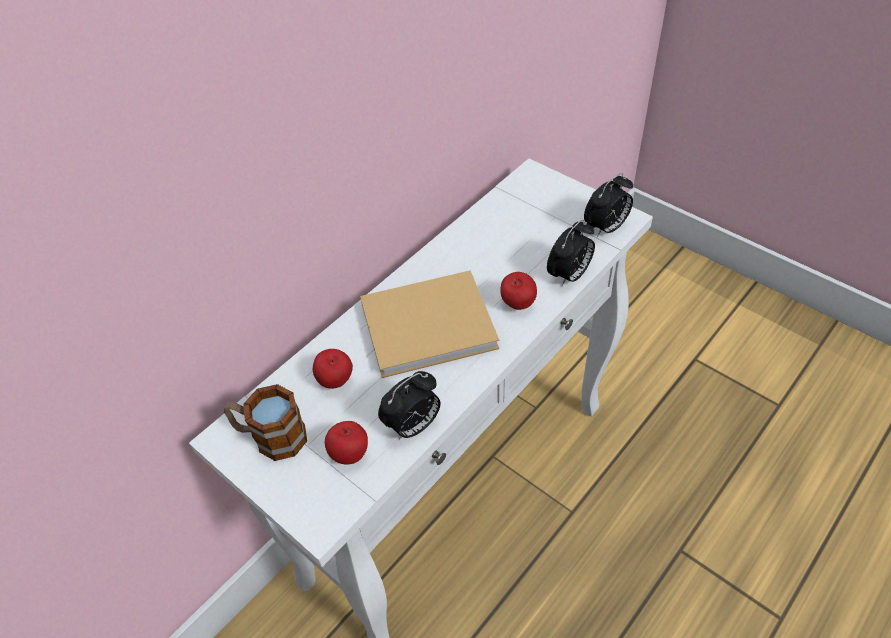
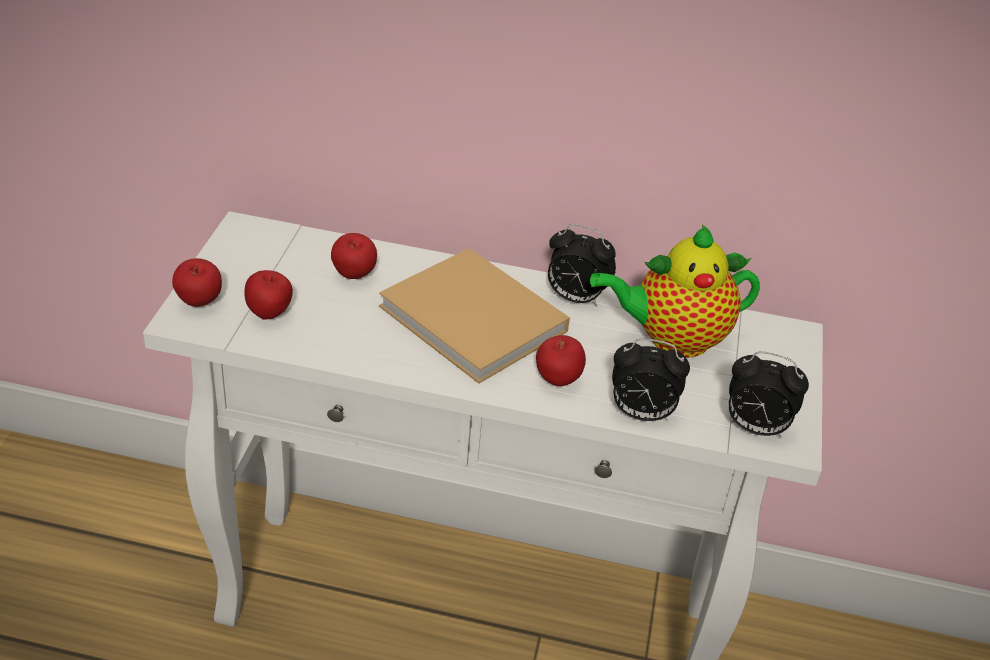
camera: 55 degrees right, 10 degrees down
mug [224,384,307,461] -> none
alarm clock [378,371,440,440] -> alarm clock moved to [548,224,616,306]
none -> apple [172,258,222,307]
none -> teapot [590,225,760,358]

